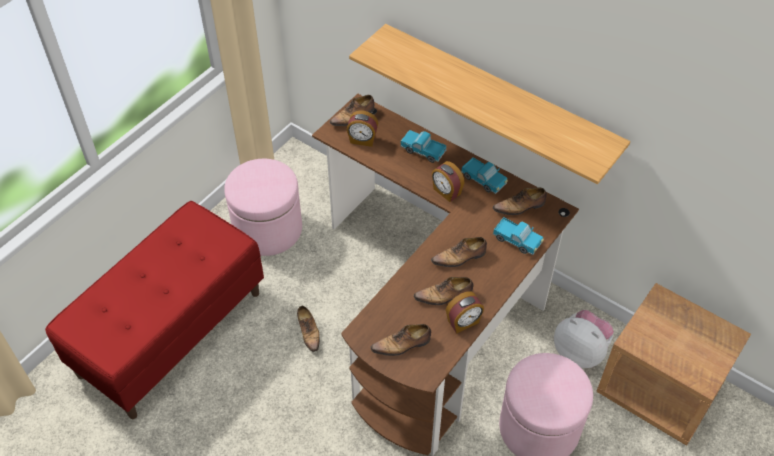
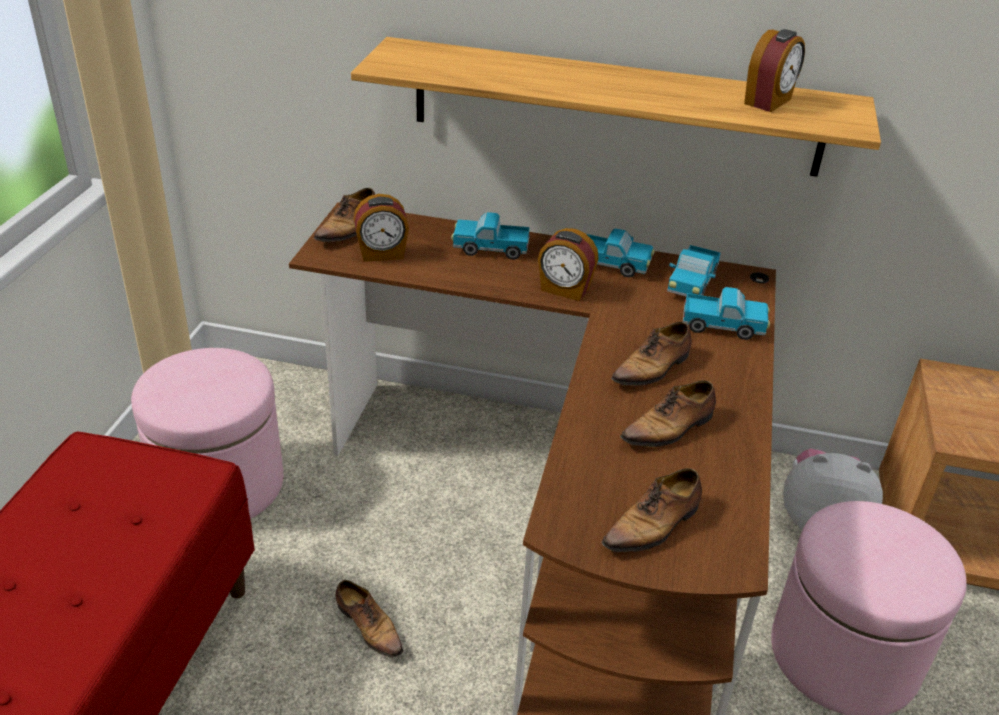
camera: 25 degrees left, 15 degrees down
alarm clock [446,292,484,333] -> alarm clock moved to [744,29,805,112]
shoe [493,188,547,215] -> toy truck [667,245,721,296]

